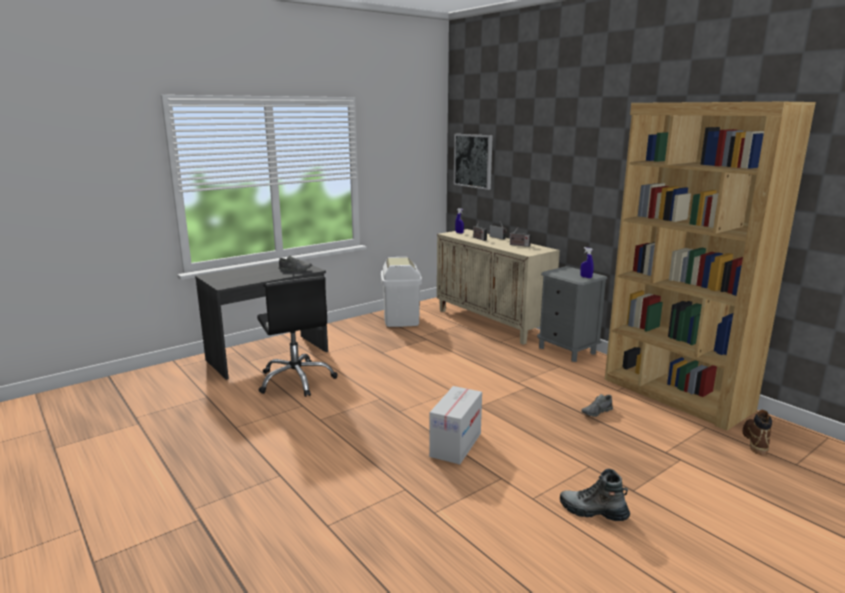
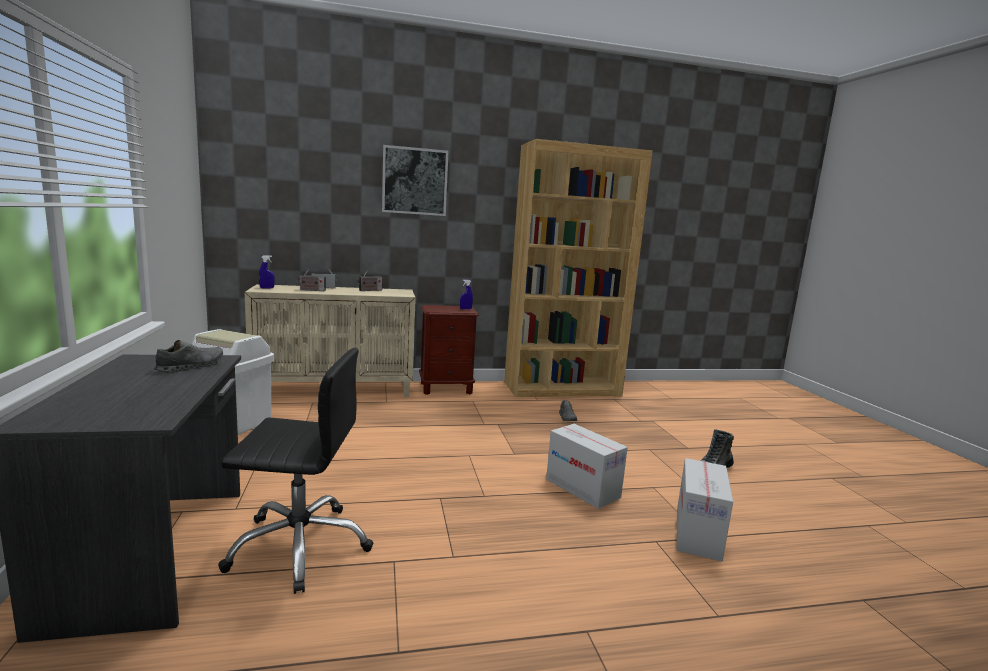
camera: 65 degrees left, 5 degrees down
picture [454,134,493,190] -> picture moved to [382,145,448,216]
grey nightstand [537,266,608,362] -> brown nightstand [419,305,479,395]
brown boot [743,410,772,455] -> none
none -> cardboard box [677,458,733,562]

